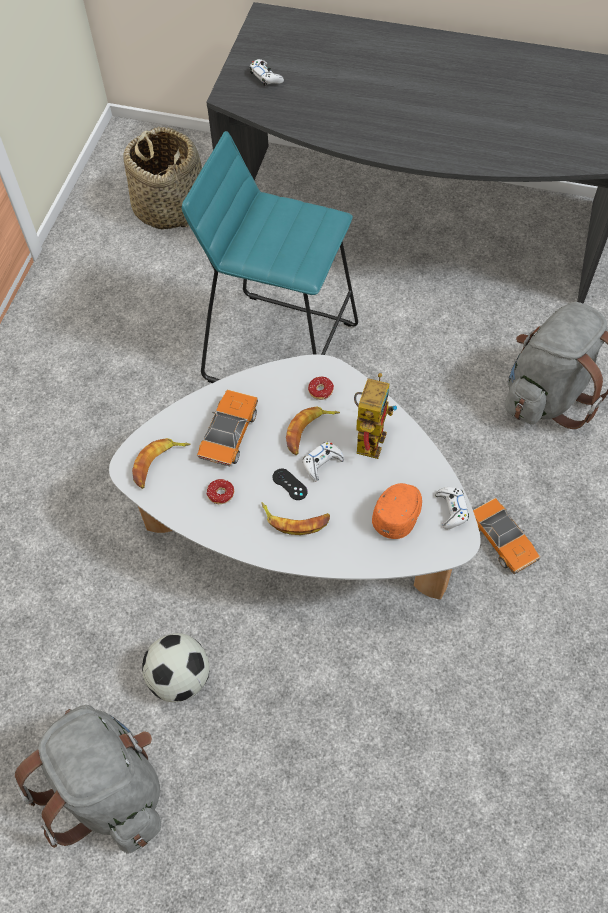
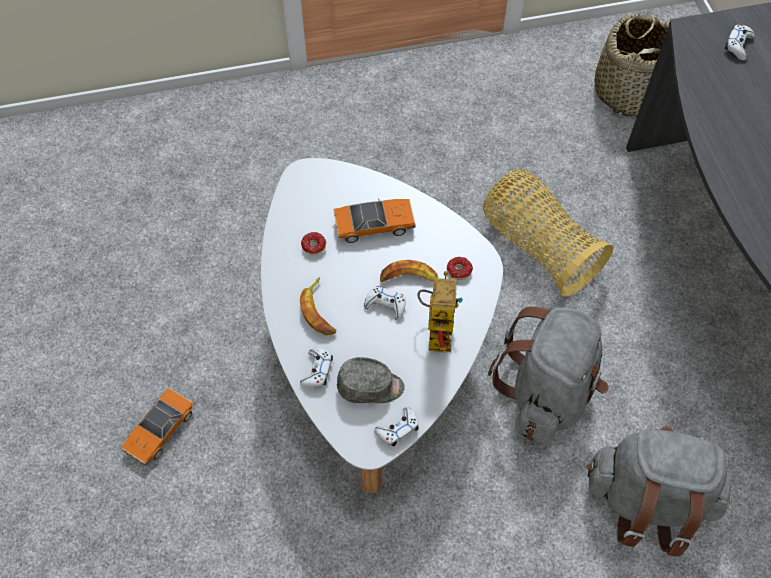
camera: 60 degrees right, 0 degrees up
grey backpack [15,705,161,853] -> grey backpack moved to [488,307,609,444]
banana [132,438,191,489] -> none
football [142,633,209,702] -> none
turquoise stool [182,131,358,383] -> basket [483,169,613,297]
black game controller [272,469,308,500] -> none
toy robot [354,373,398,459] -> toy robot turned 75 degrees counterclockwise [417,271,463,353]
orange cap [372,483,422,539] -> grey cap [337,357,405,403]
toy car [473,498,540,574] -> toy car moved to [121,388,194,466]
none -> white game controller [300,348,333,388]

